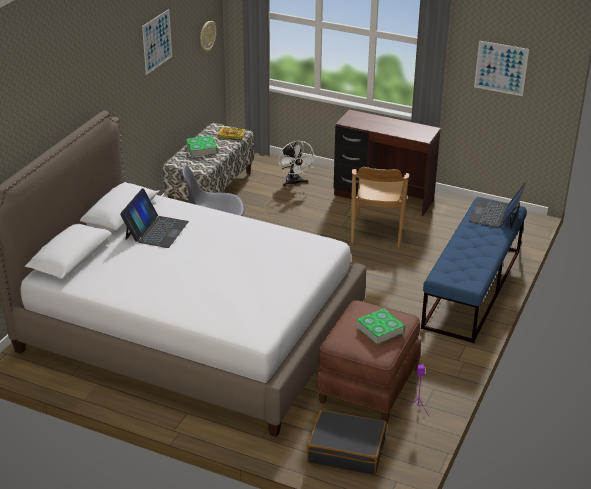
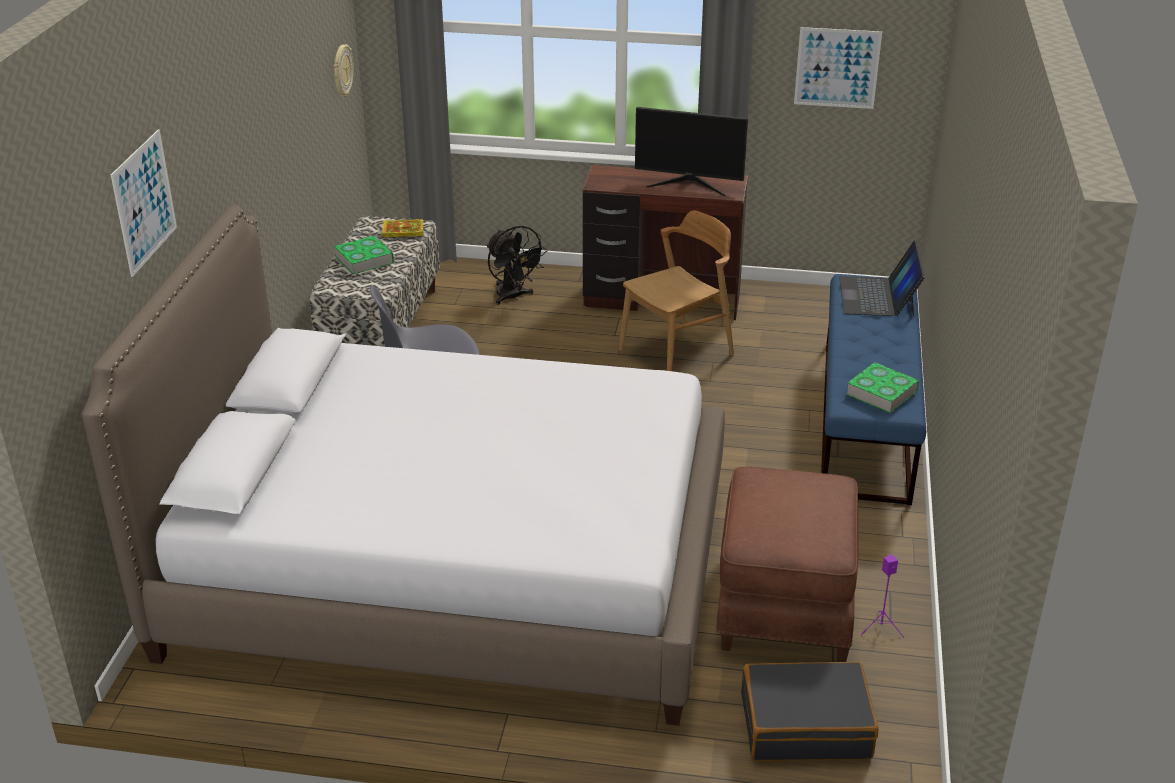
camera: 15 degrees left, 0 degrees up
laptop [120,188,189,248] -> none
picture [142,9,172,75] -> picture moved to [111,129,177,277]
white fan [278,141,316,187] -> black fan [487,226,548,305]
brown chair [351,167,409,247] -> brown chair turned 120 degrees counterclockwise [619,210,734,371]
book [356,308,405,344] -> book moved to [846,362,919,413]
none -> monitor [635,107,748,196]

